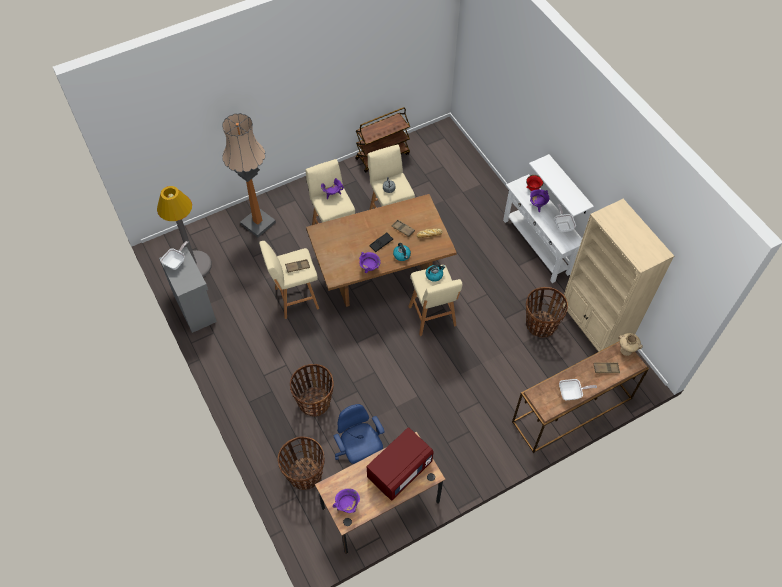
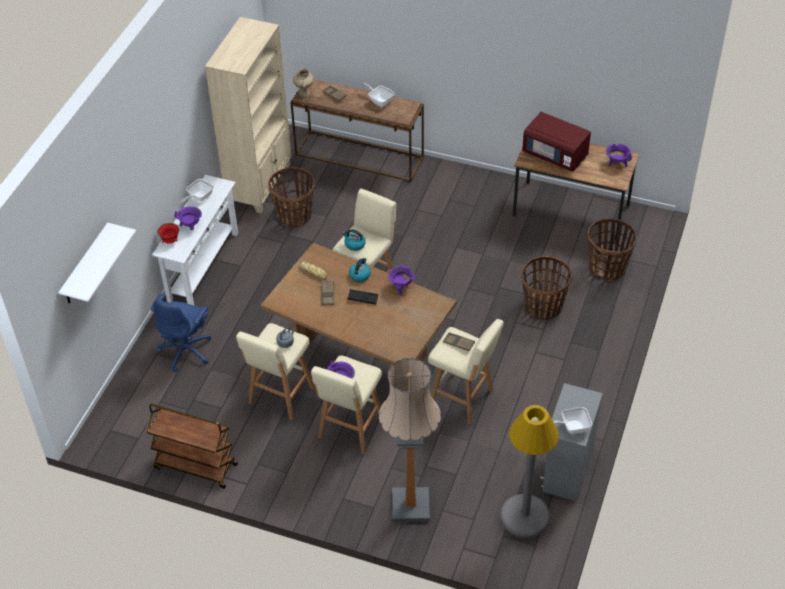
camera: 130 degrees left, 10 degrees down
blue office chair [334,404,385,464] -> blue office chair moved to [151,294,211,372]
red microwave [367,427,434,500] -> red microwave turned 150 degrees counterclockwise [522,112,591,171]
white shelf [529,154,594,217] -> white shelf moved to [58,223,136,303]

